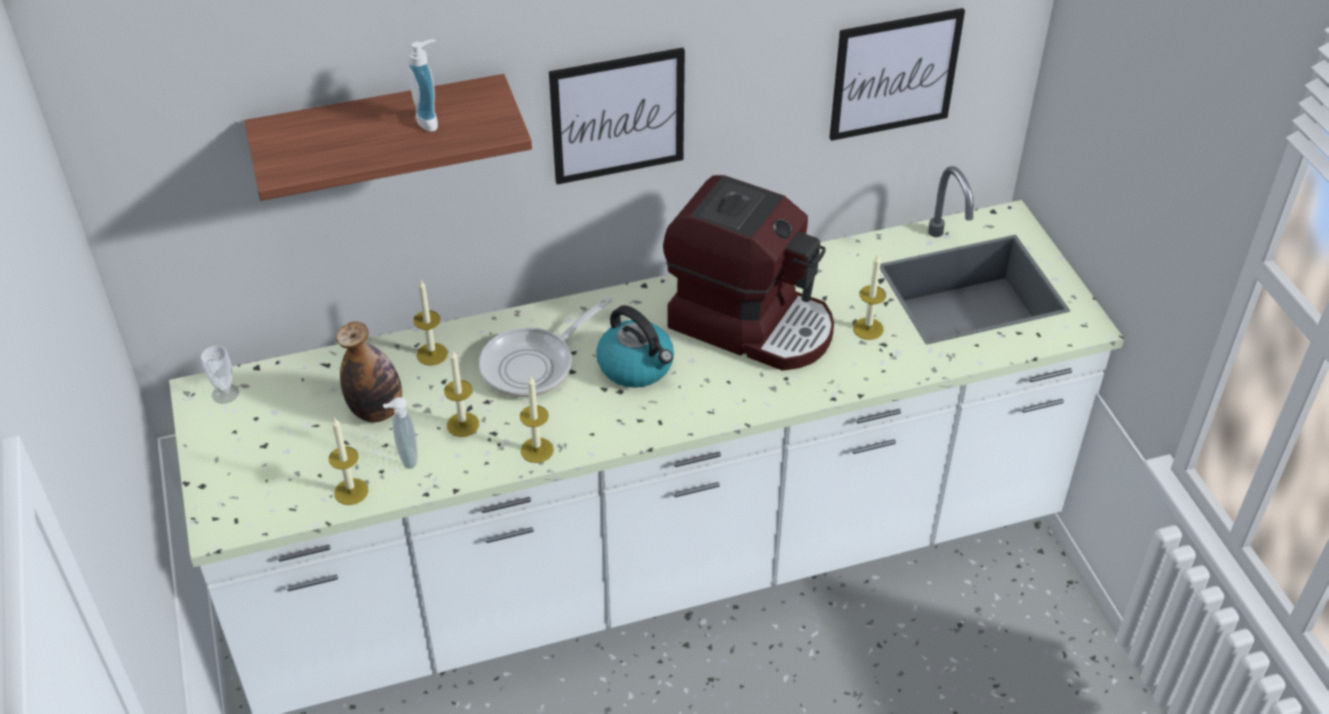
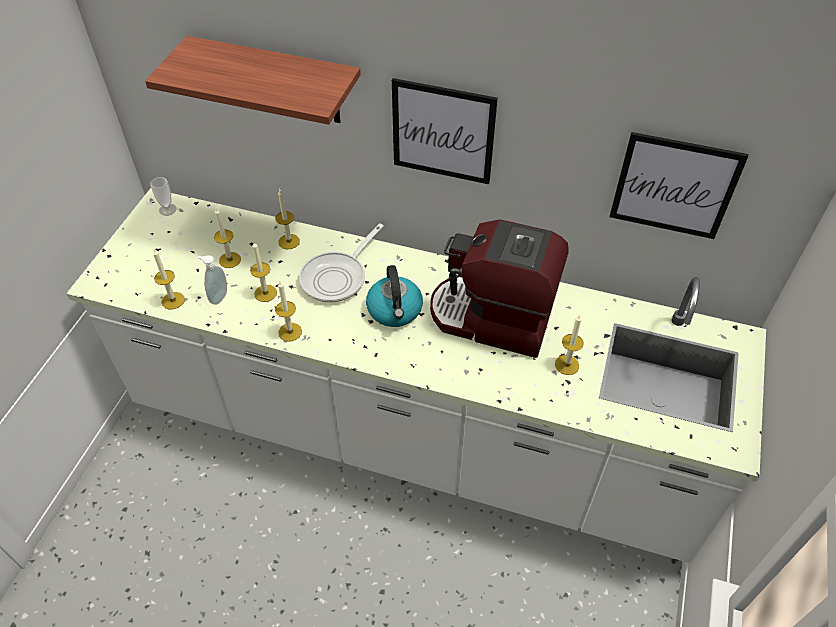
camera: 35 degrees right, 5 degrees up
bottle [336,321,402,422] -> candle [214,208,241,268]
soap dispenser [408,39,438,132] -> none
frying pan [479,297,612,397] -> frying pan turned 45 degrees counterclockwise [299,223,384,303]
coffee machine [663,175,834,371] -> coffee machine turned 135 degrees clockwise [430,219,569,358]

